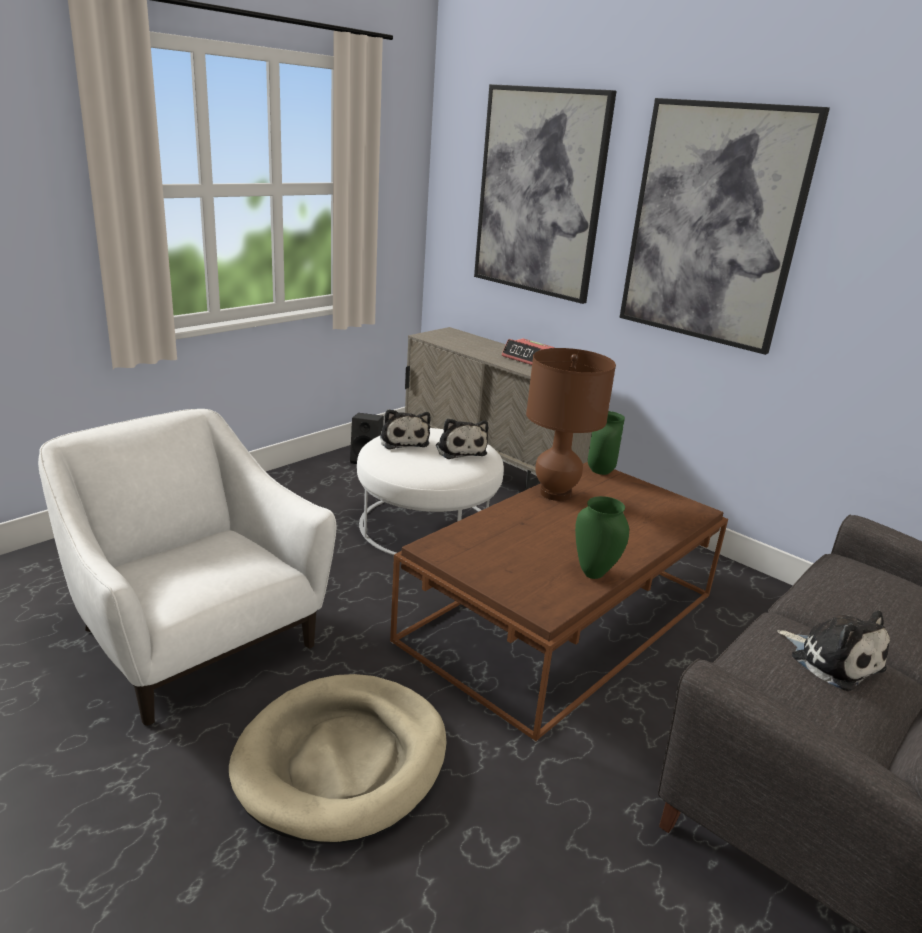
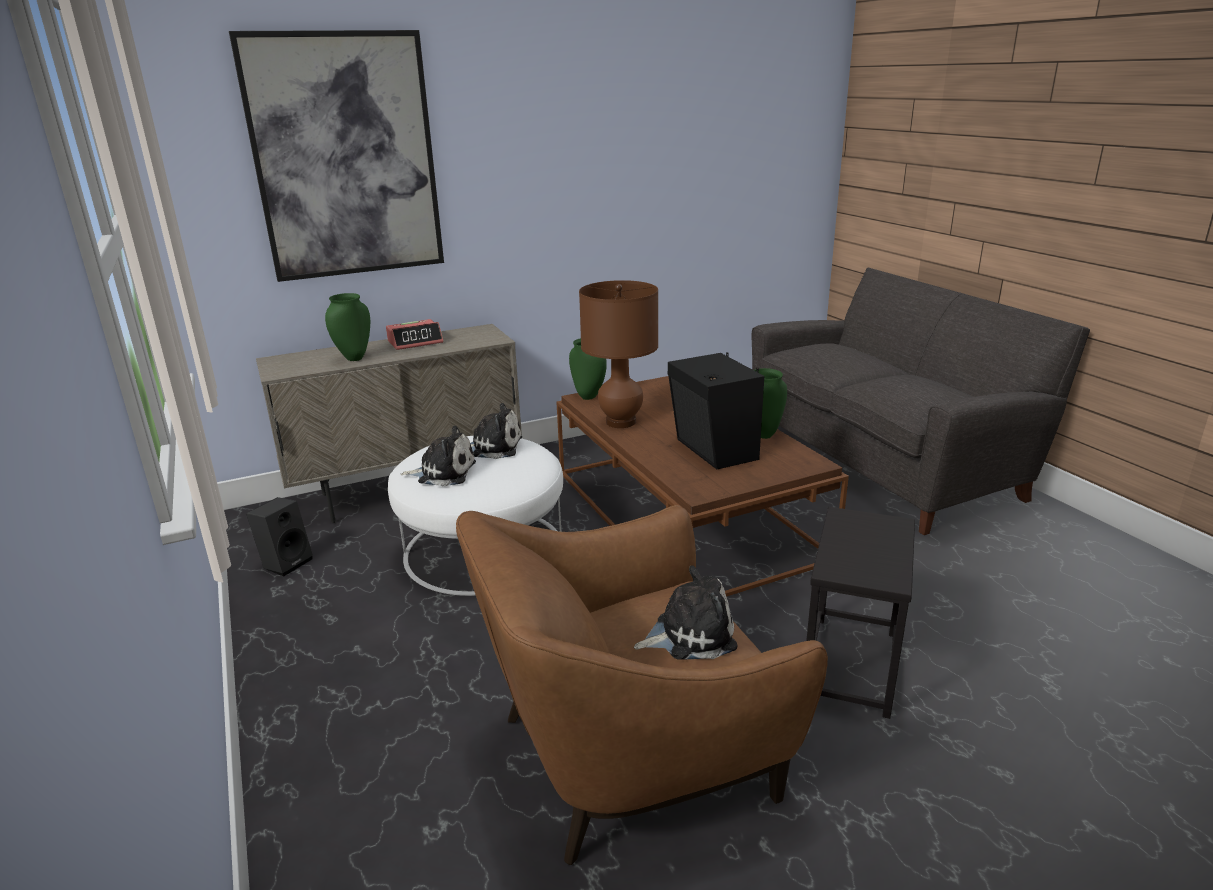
camera: 65 degrees left, 0 degrees up
white armchair [38,409,336,726] -> brown armchair [456,505,828,865]
beige dog bed [229,674,447,844] -> black side table [806,507,915,719]
picture [619,98,830,355] -> none
plush toy [778,610,890,691] -> plush toy moved to [634,565,737,659]
none -> green vase [325,293,370,361]
none -> black speaker [668,352,764,469]

